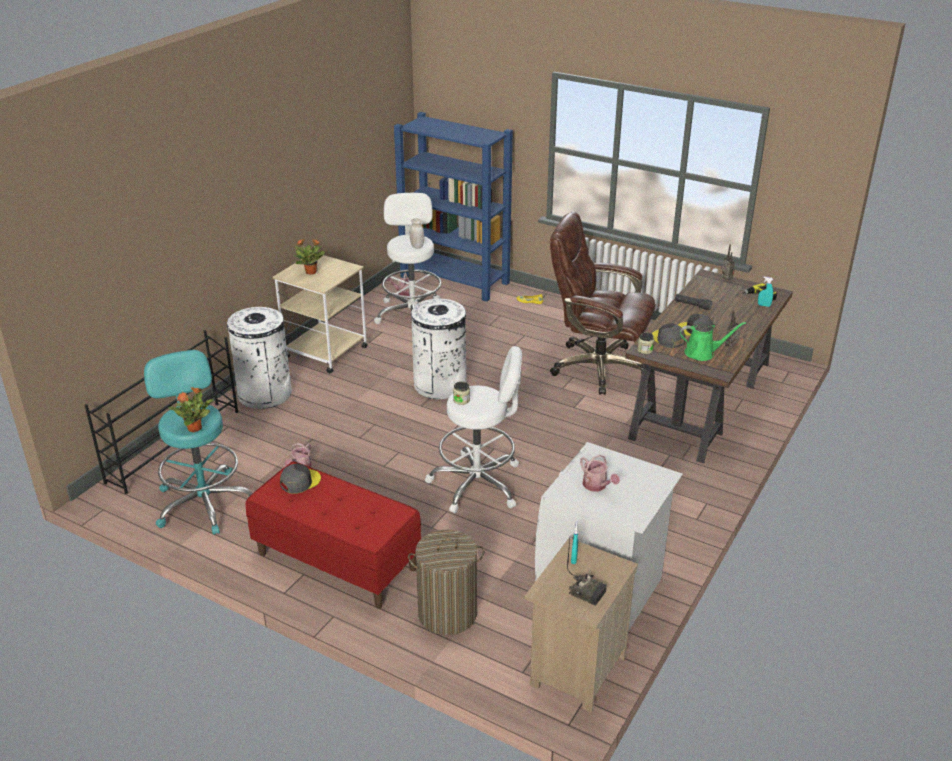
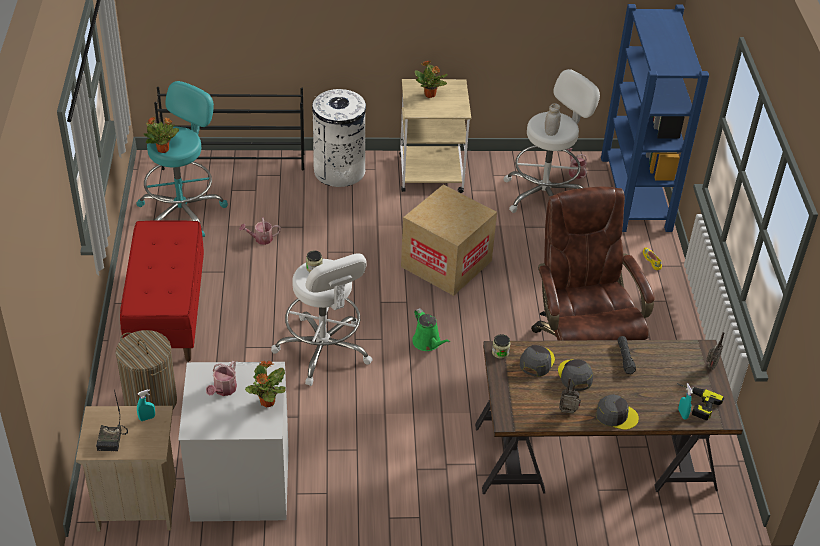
camera: 55 degrees right, 10 degrees up
grey cap [280,463,321,494] -> grey cap moved to [596,394,639,430]
white trash can [411,298,467,399] -> cardboard box [401,185,497,296]
green watering can [680,322,746,361] -> green watering can moved to [412,308,451,351]
none -> potted plant [245,361,286,407]

